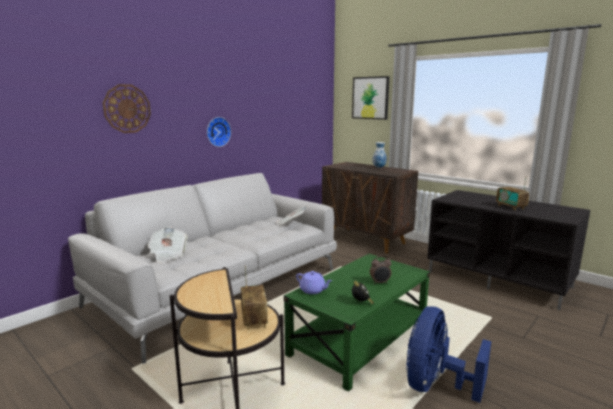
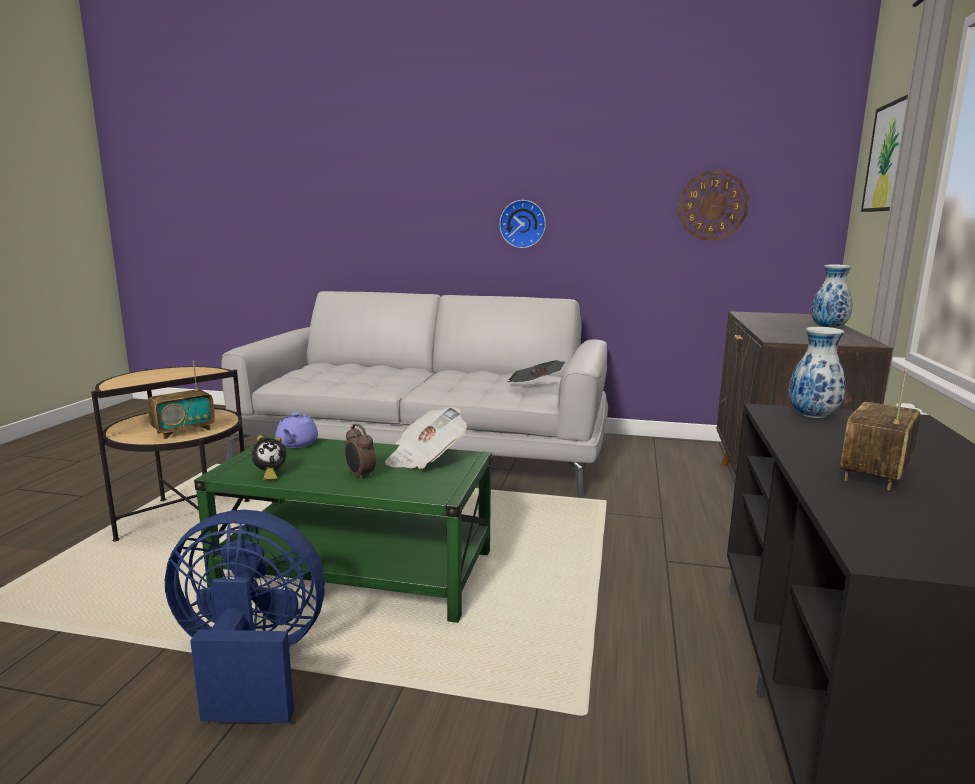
camera: 60 degrees right, 0 degrees up
wall clock [103,84,151,133] -> wall clock moved to [678,171,749,240]
newspaper [147,227,188,263] -> newspaper moved to [385,407,467,469]
none -> vase [788,327,846,418]

